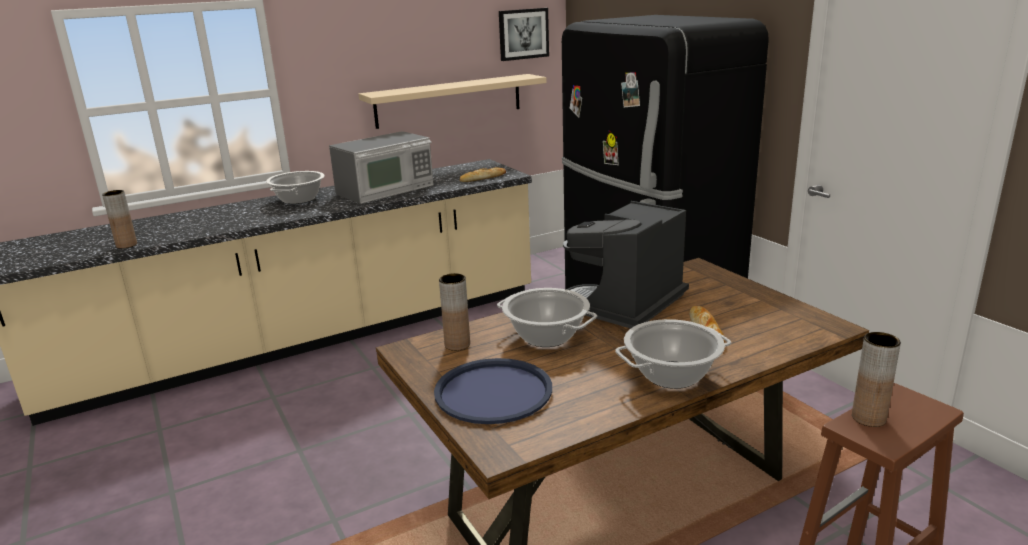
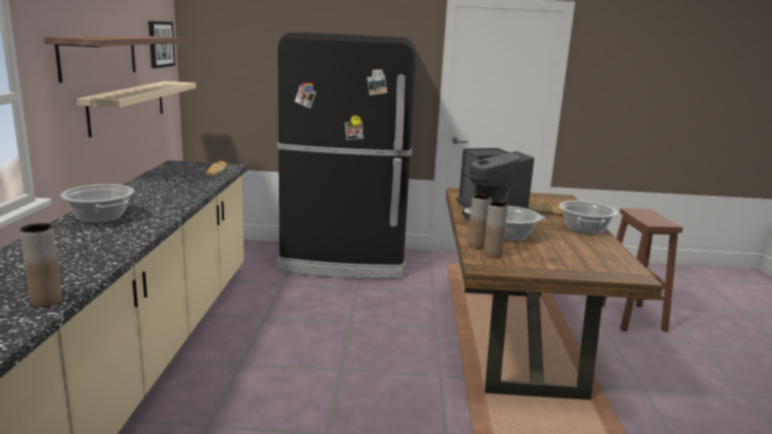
camera: 60 degrees left, 5 degrees down
microwave [329,131,434,204] -> none
blue tray [434,358,552,424] -> none
brown vase [852,332,901,427] -> brown vase moved to [468,194,491,249]
none -> shelf [44,36,180,83]

